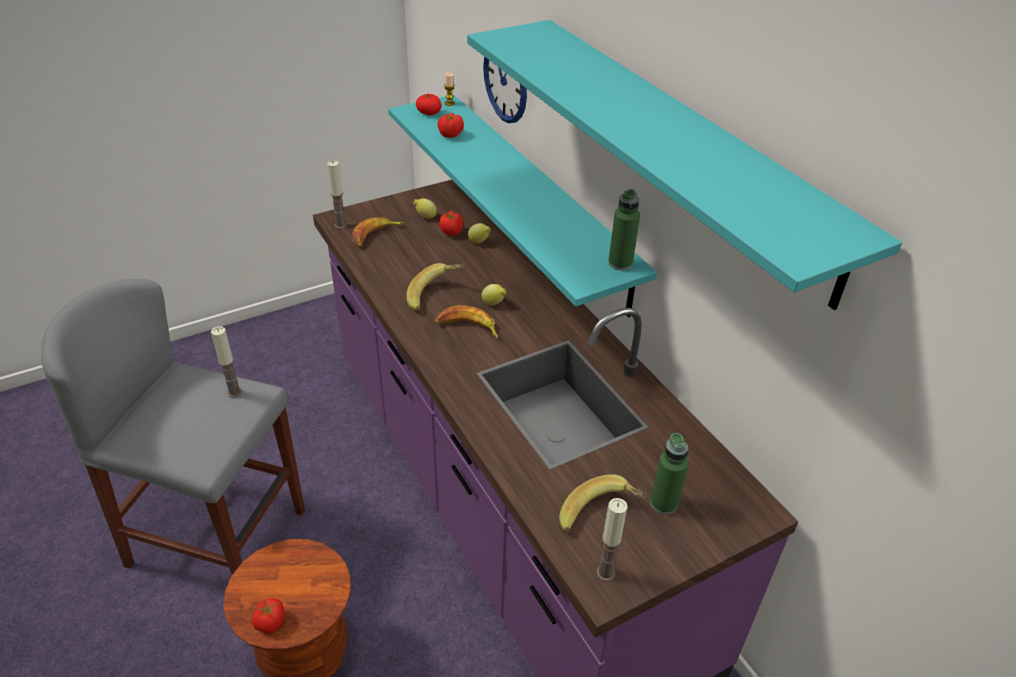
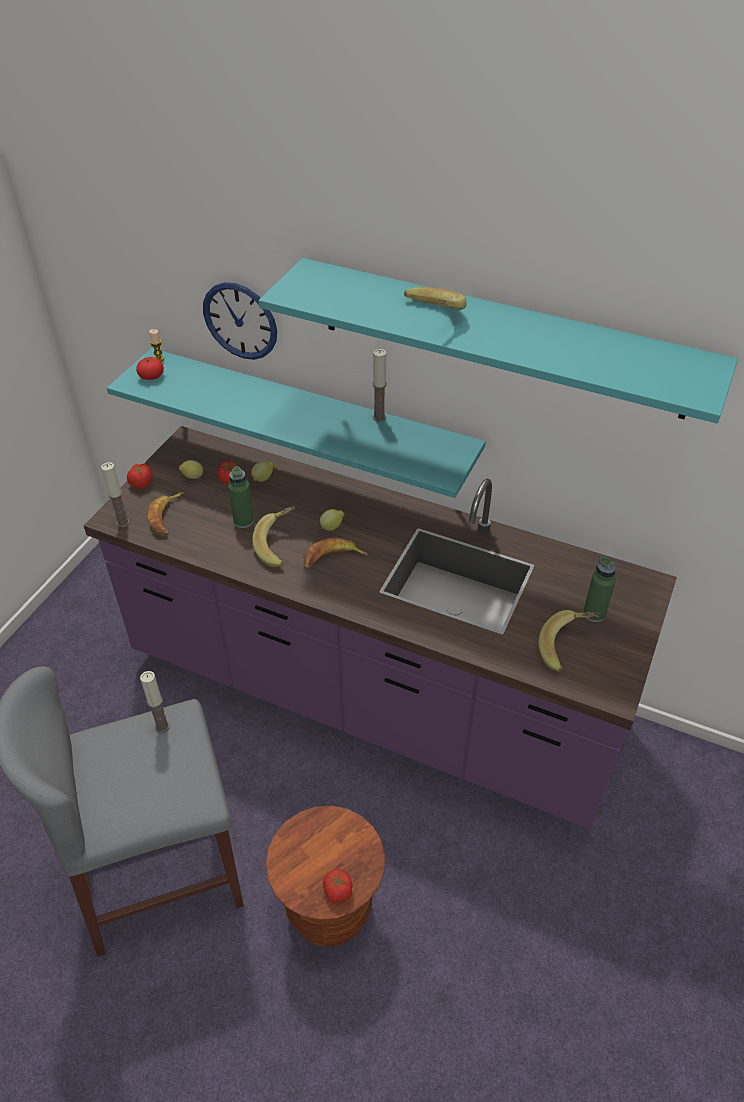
camera: 35 degrees left, 5 degrees up
tomato [437,113,464,138] -> tomato moved to [127,464,152,489]
candle [597,498,628,581] -> candle moved to [373,349,387,422]
green bottle [608,189,640,270] -> green bottle moved to [228,466,254,528]
none -> banana [404,287,467,310]

